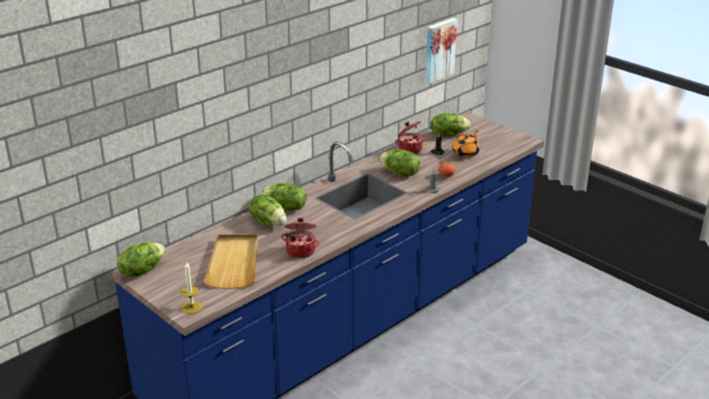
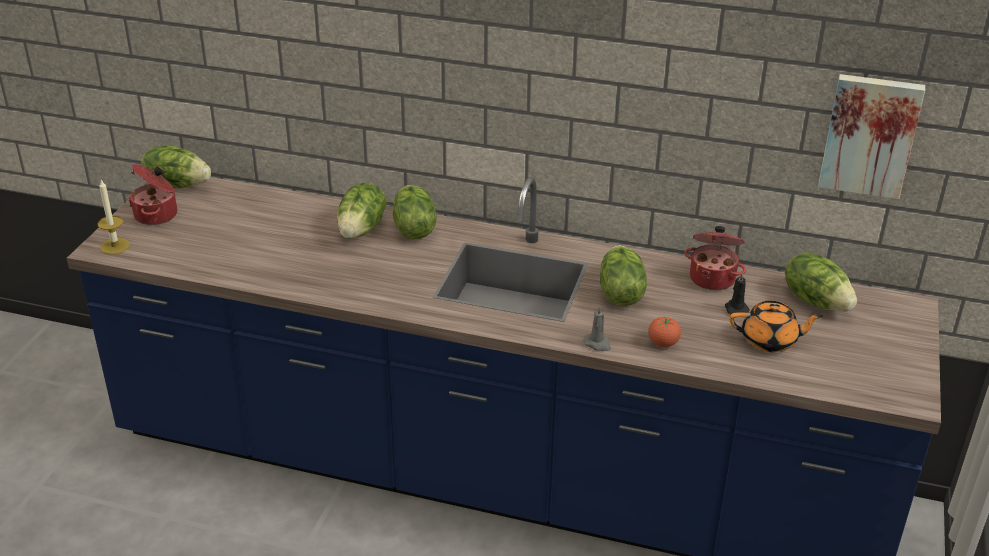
camera: 60 degrees right, 5 degrees up
beige tray [204,234,258,289] -> none
cooking pot [281,218,320,258] -> cooking pot moved to [129,164,177,225]

